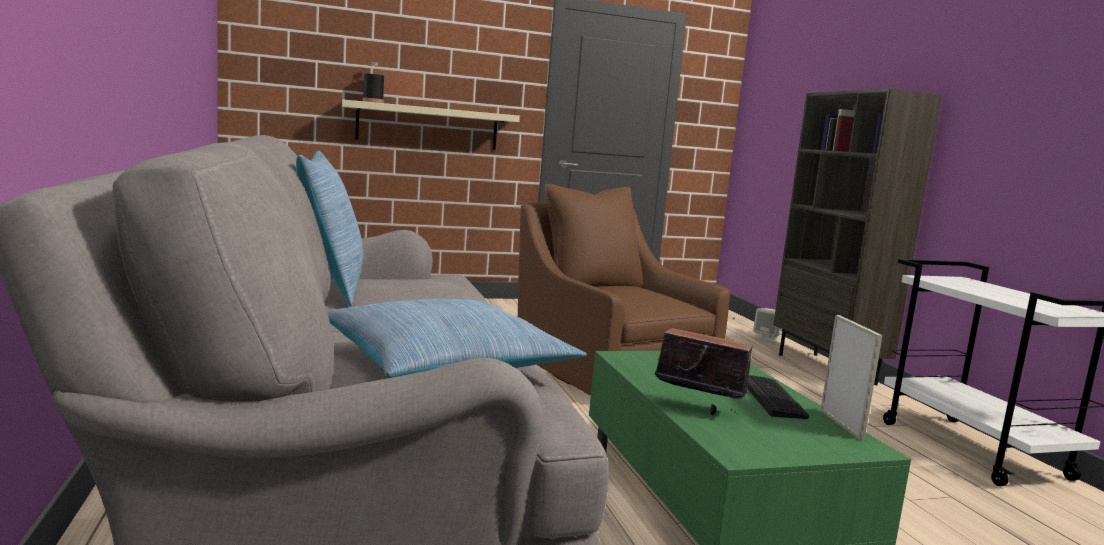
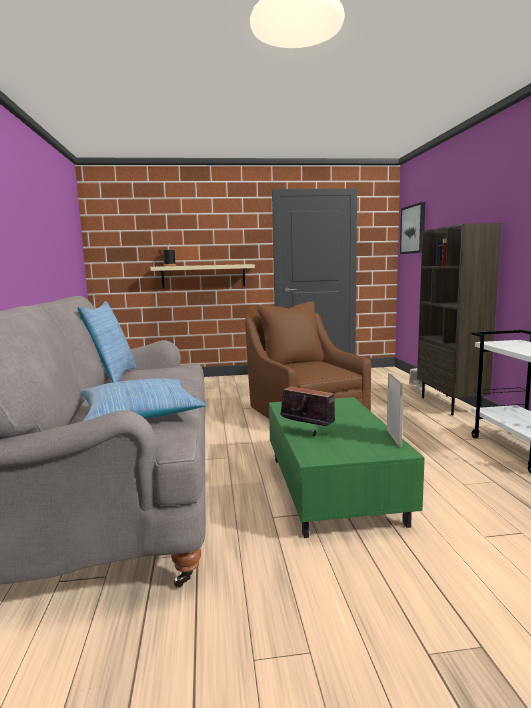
camera: 10 degrees right, 0 degrees up
keyboard [748,375,809,419] -> none
none -> picture [400,202,425,254]

